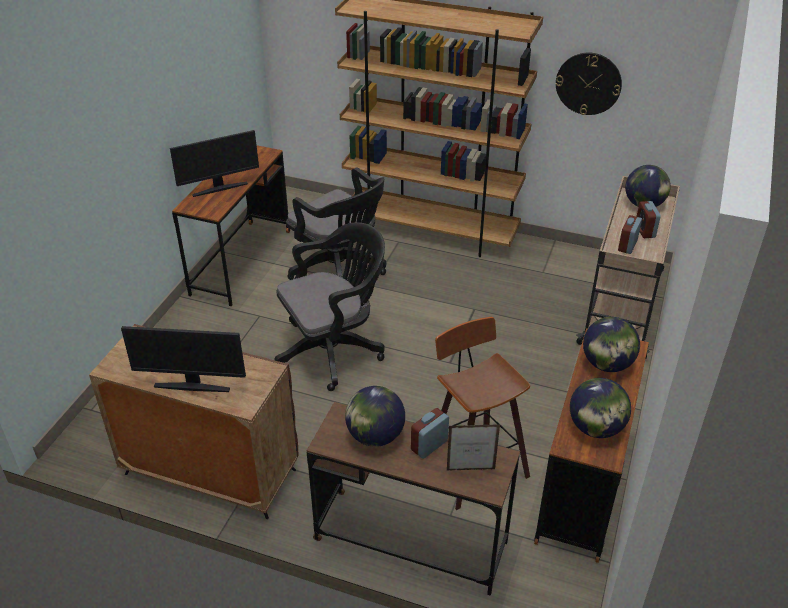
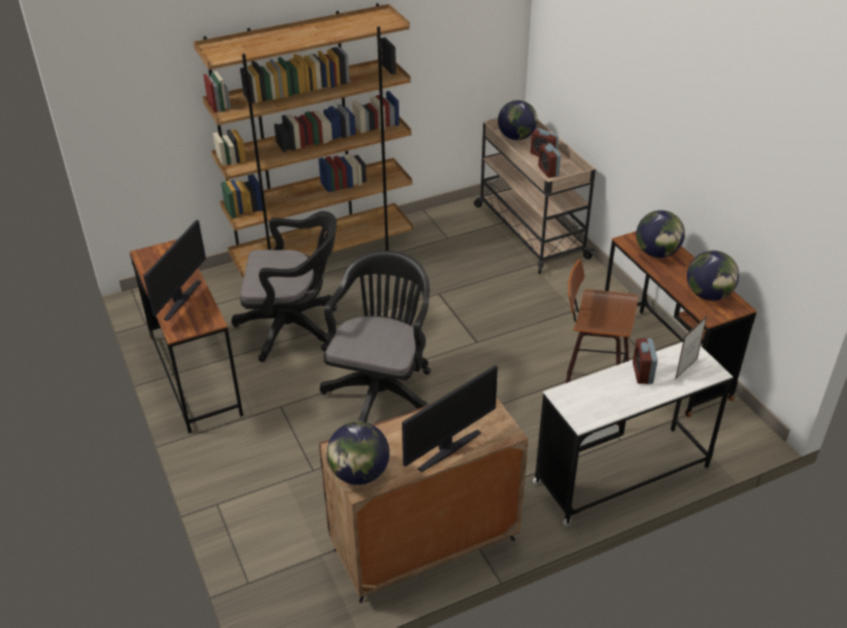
camera: 45 degrees left, 0 degrees up
brown desk [307,402,520,596] -> white desk [533,342,733,525]
globe [345,386,405,447] -> globe moved to [327,422,390,485]
wall clock [556,53,622,115] -> none

